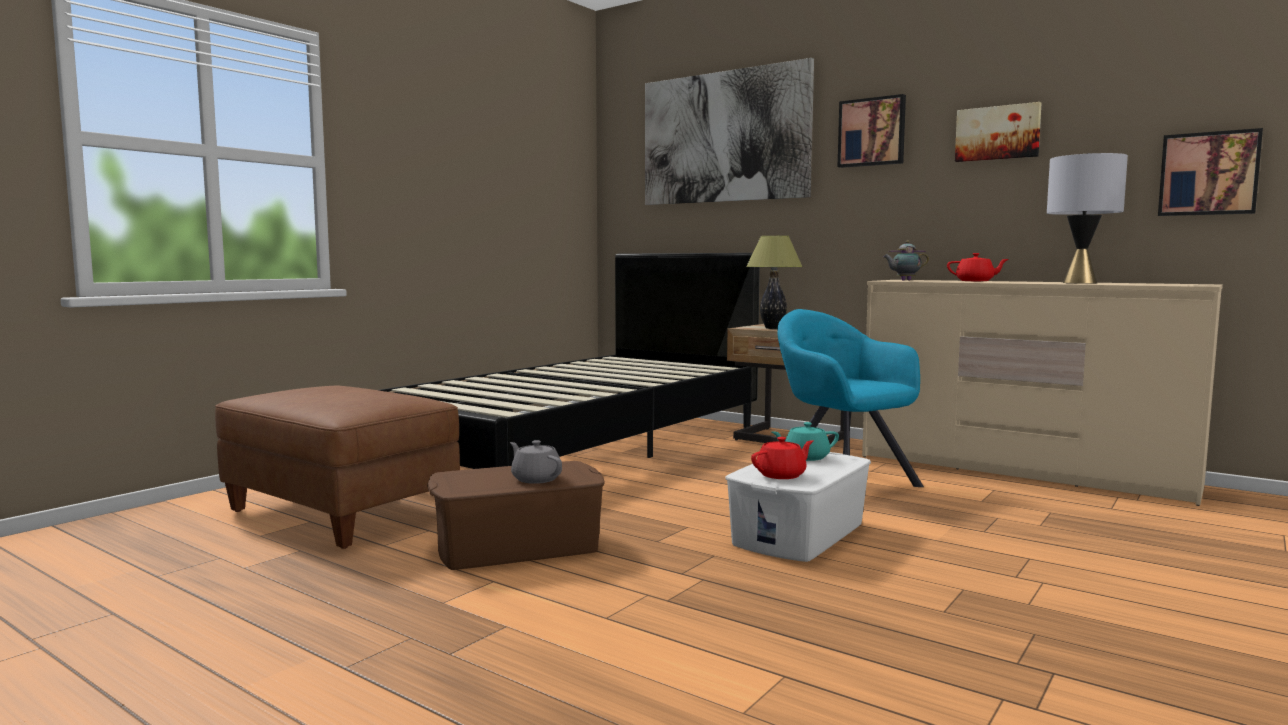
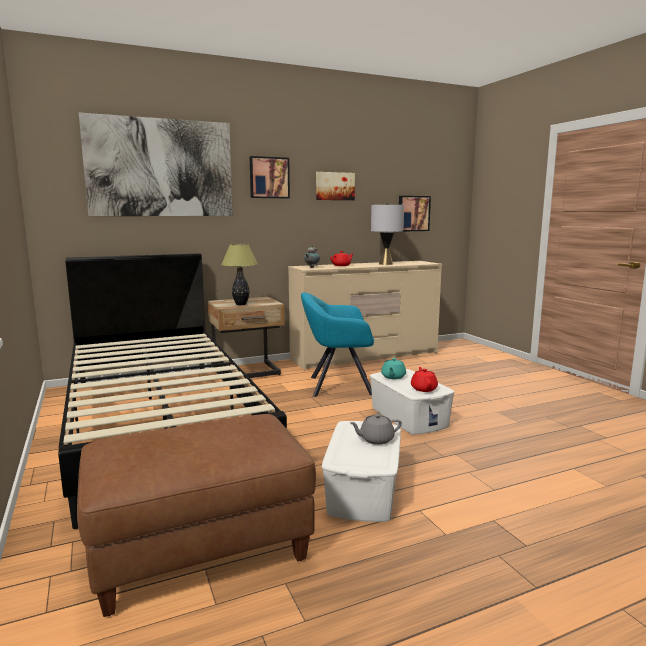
camera: 60 degrees left, 5 degrees up
brown storage box [427,461,604,570] -> white storage box [321,421,401,522]

